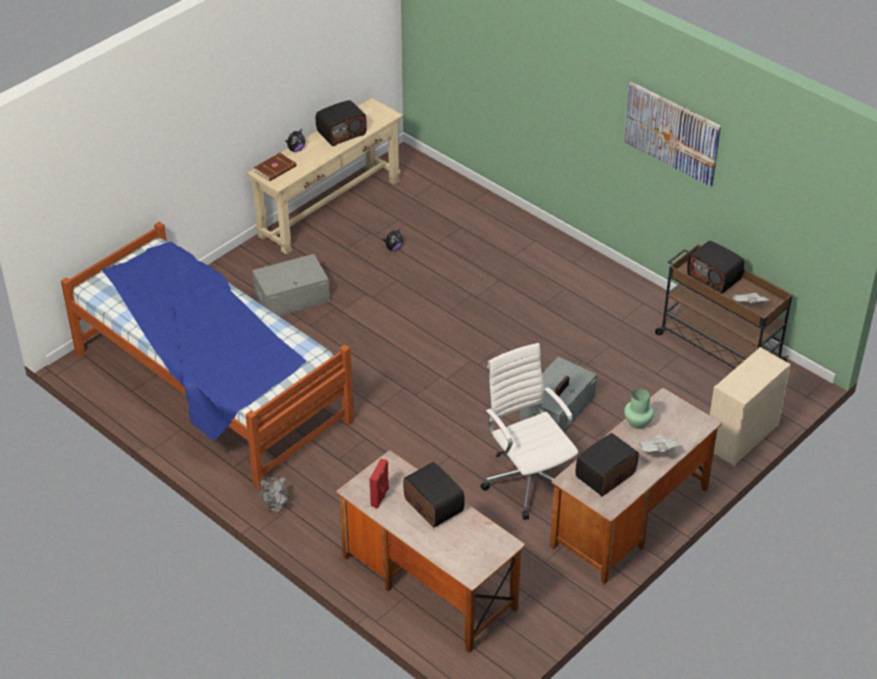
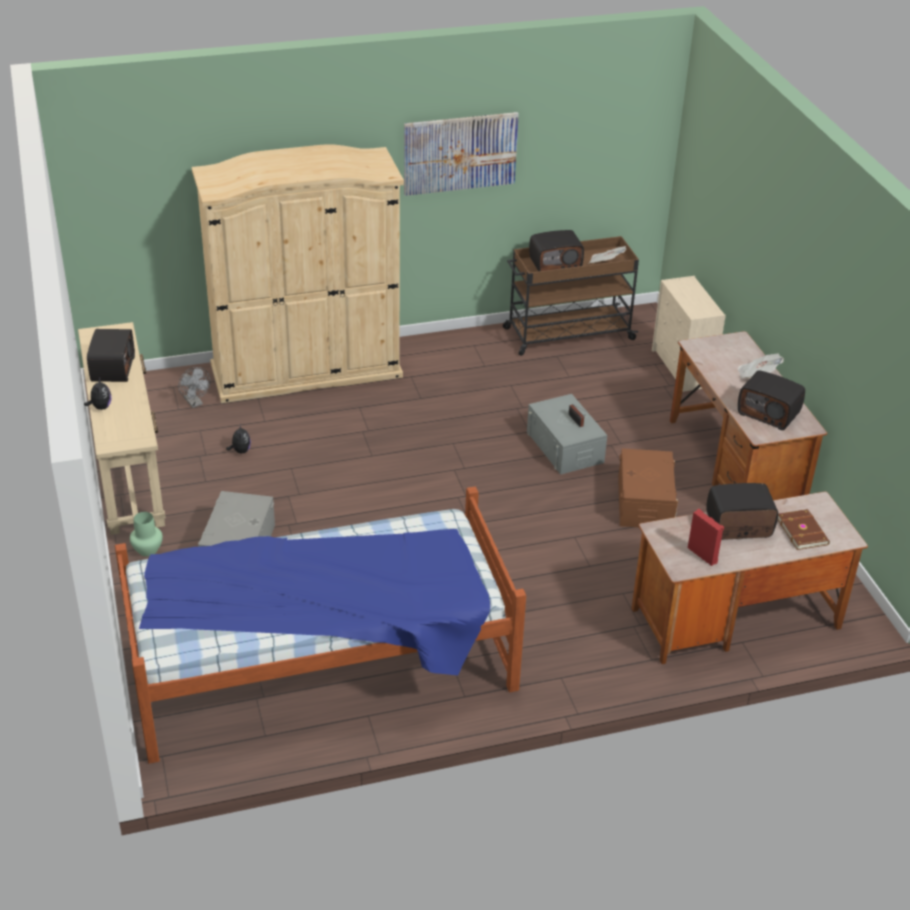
camera: 60 degrees left, 5 degrees down
brown book [254,153,297,181] -> brown book moved to [778,509,830,550]
grey fan [257,477,288,513] -> grey fan moved to [178,367,210,408]
white office chair [480,343,578,520] -> brown storage box [618,448,678,527]
radio [576,433,638,496] -> radio turned 45 degrees counterclockwise [738,370,805,430]
green vase [624,389,654,429] -> green vase moved to [130,512,163,557]
none -> beige wardrobe [192,144,404,403]

